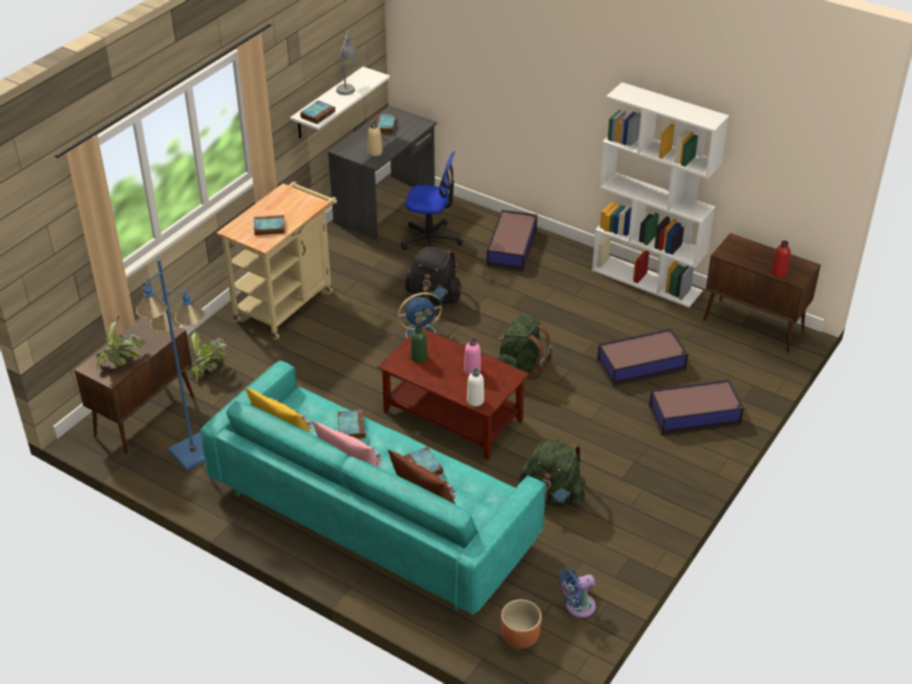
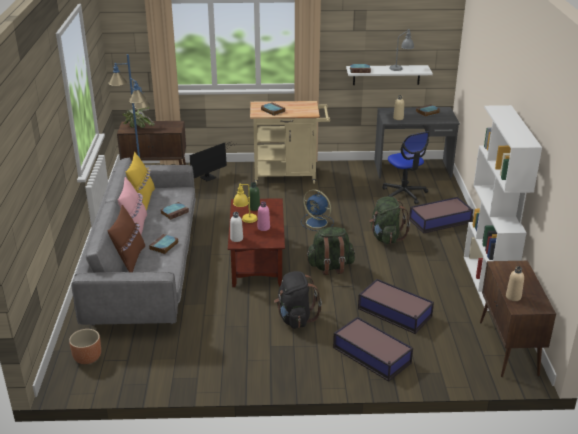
camera: 55 degrees right, 10 degrees down
potted plant [187,328,228,381] -> monitor [190,142,236,181]
turquoise sofa [201,360,546,615] -> grey sofa [71,158,196,326]
black backpack [405,247,462,305] -> black backpack moved to [274,271,322,329]
green backpack [519,438,587,507] -> green backpack moved to [369,196,410,244]
blue fan [559,568,596,618] -> none
red bottle [771,240,791,277] -> beige bottle [506,266,524,301]
none -> yellow table lamp [233,183,258,223]

